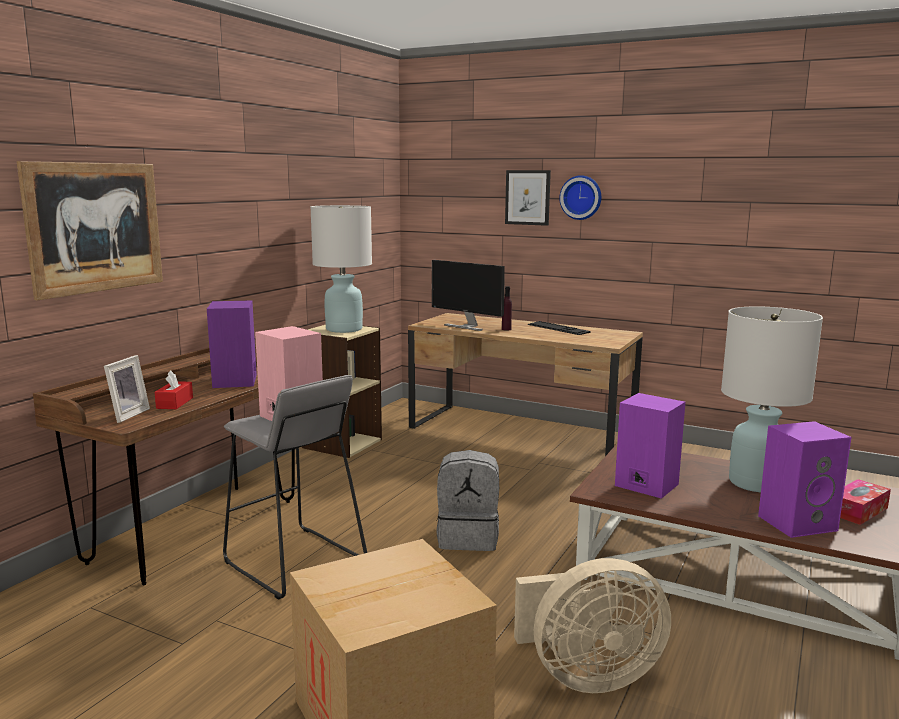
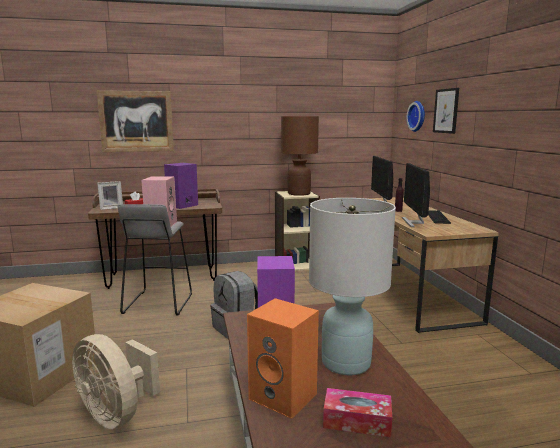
camera: 50 degrees right, 0 degrees up
white table lamp [310,205,372,333] -> brown table lamp [281,116,319,196]
wall clock [559,175,601,220] -> wall clock moved to [406,101,425,132]
purple speaker [758,421,851,538] -> orange speaker [247,298,319,419]
none -> monitor [402,163,430,227]

